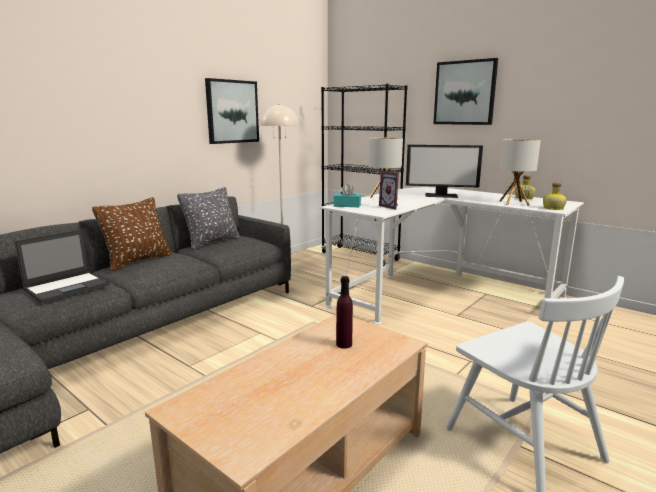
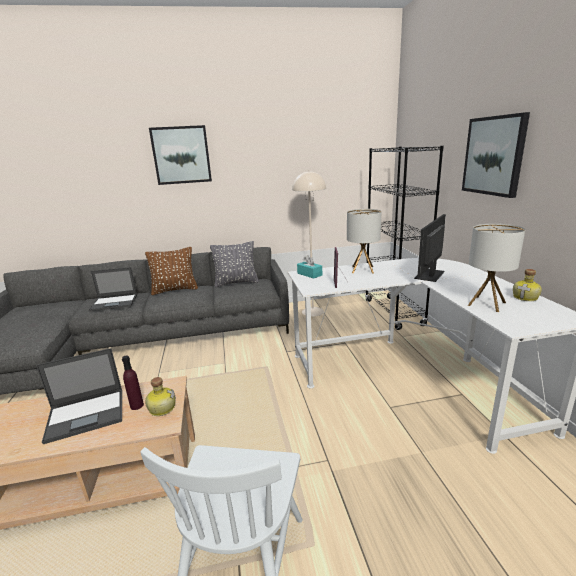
camera: 40 degrees right, 5 degrees up
picture [205,78,259,144] -> picture moved to [149,125,212,185]
monitor [406,145,483,198] -> monitor turned 75 degrees clockwise [414,214,446,282]
bottle [543,182,567,210] -> bottle moved to [145,377,176,416]
none -> laptop [36,348,122,444]

